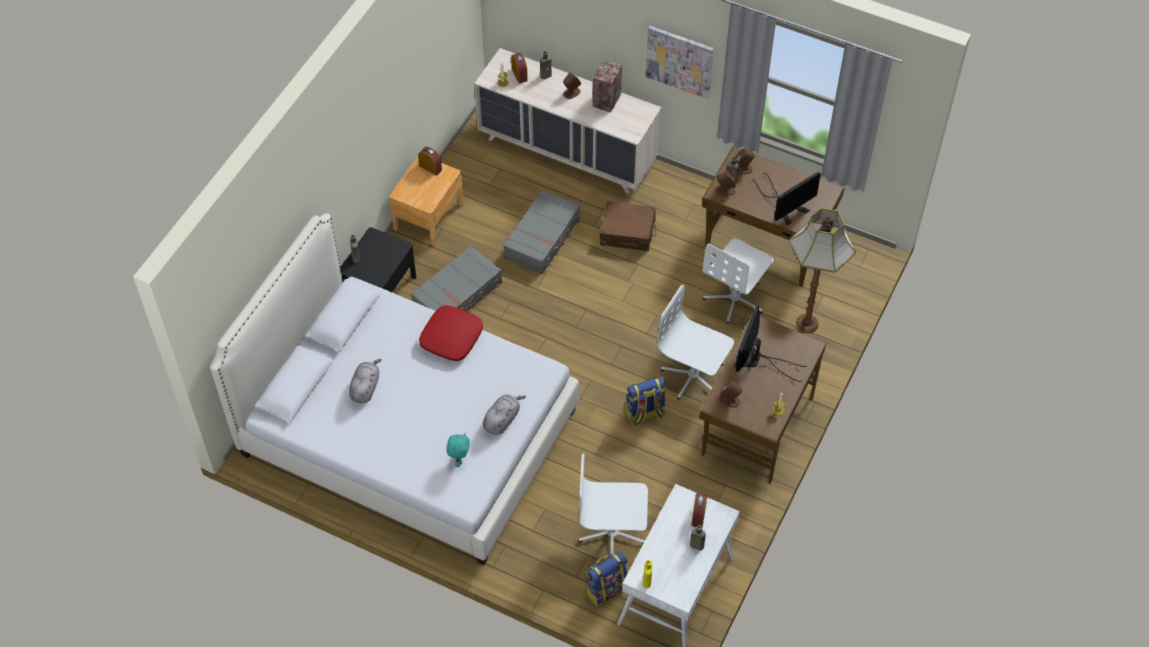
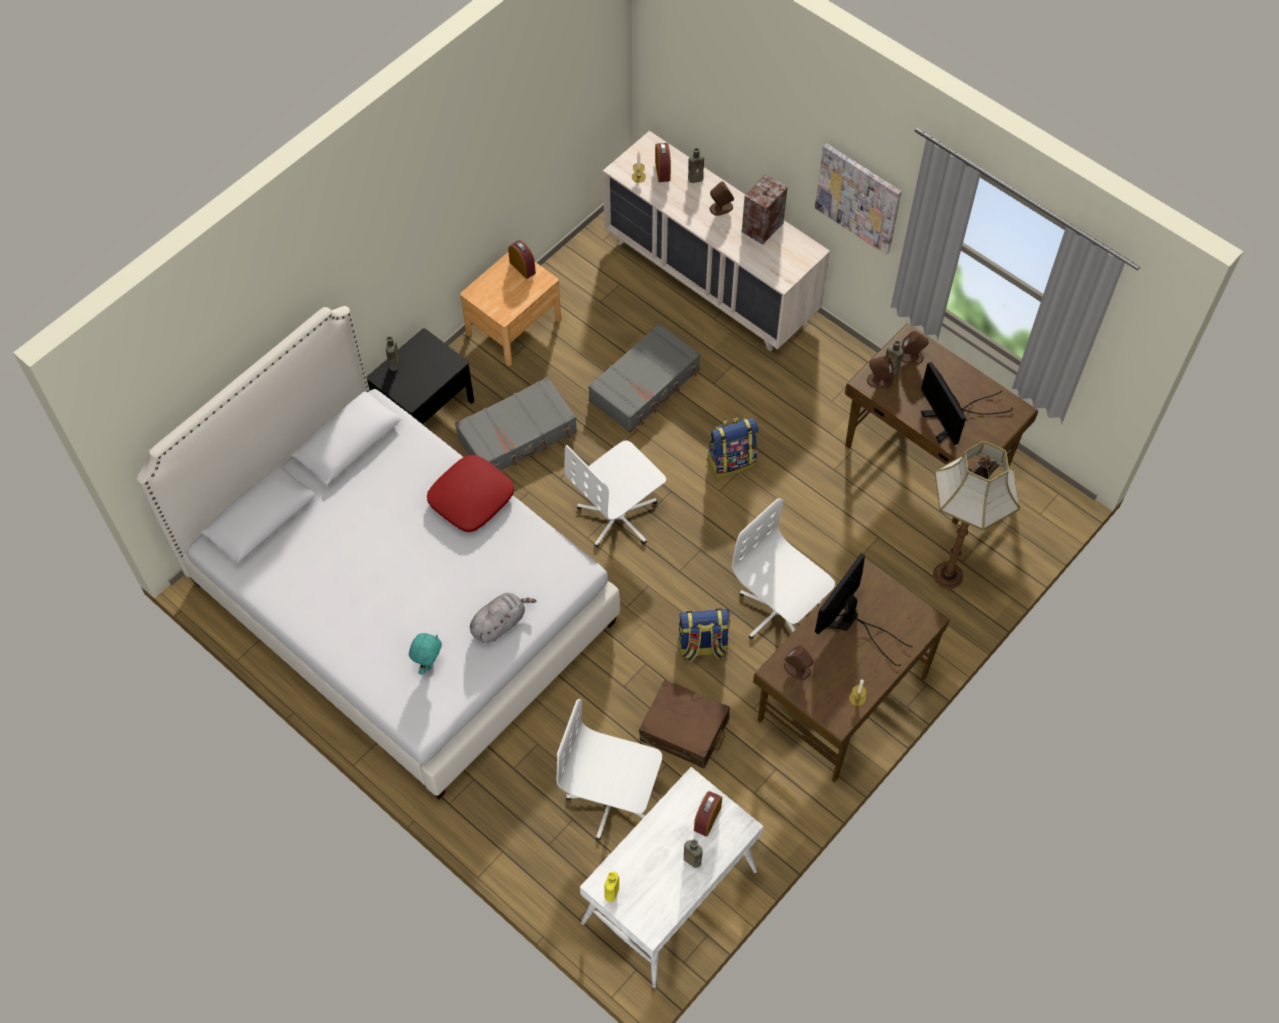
camera: 15 degrees right, 5 degrees up
grey plush toy [349,359,382,403] -> none
backpack [586,552,627,608] -> backpack moved to [707,418,758,478]
brown suitcase [600,201,656,251] -> brown suitcase moved to [639,680,730,768]
white office chair [703,239,774,324] -> white office chair moved to [565,440,666,547]
monitor [752,172,821,225] -> monitor turned 90 degrees clockwise [921,362,1013,445]

